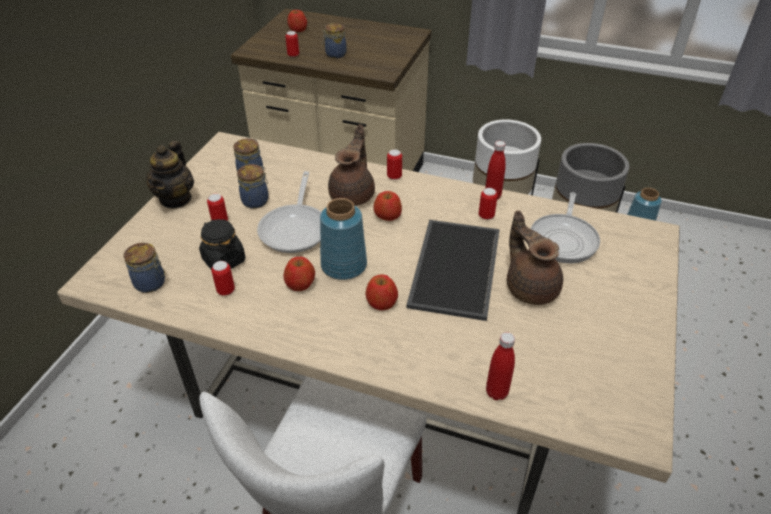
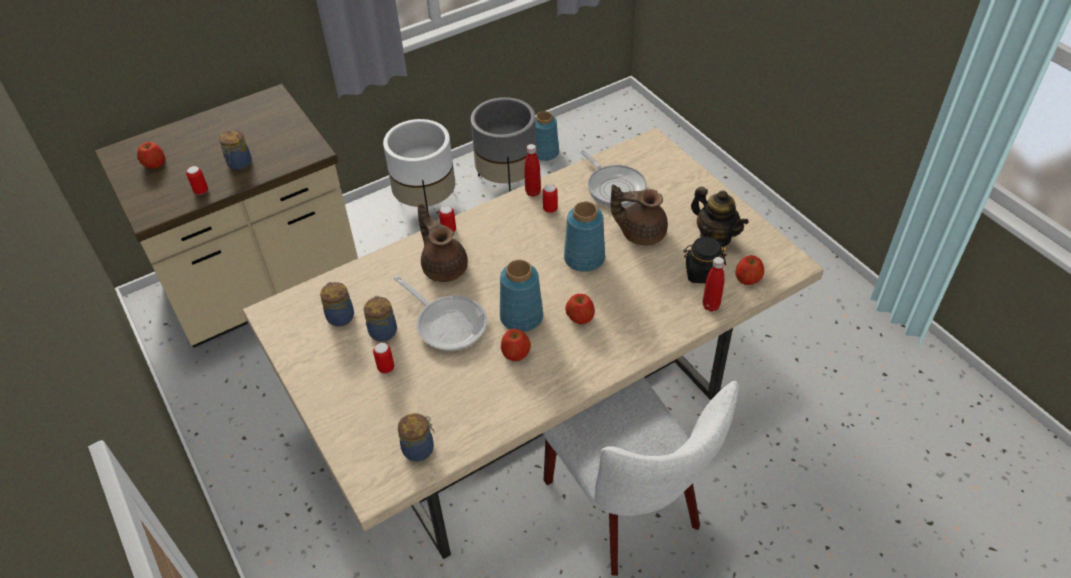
camera: 50 degrees left, 5 degrees up
teapot [146,141,194,208] -> teapot moved to [691,187,748,247]
black jar [199,219,245,269] -> black jar moved to [683,237,726,283]
can [211,261,235,296] -> none
apple [373,191,402,221] -> apple moved to [735,255,764,285]
tray [406,220,500,321] -> blue vase [564,201,605,272]

